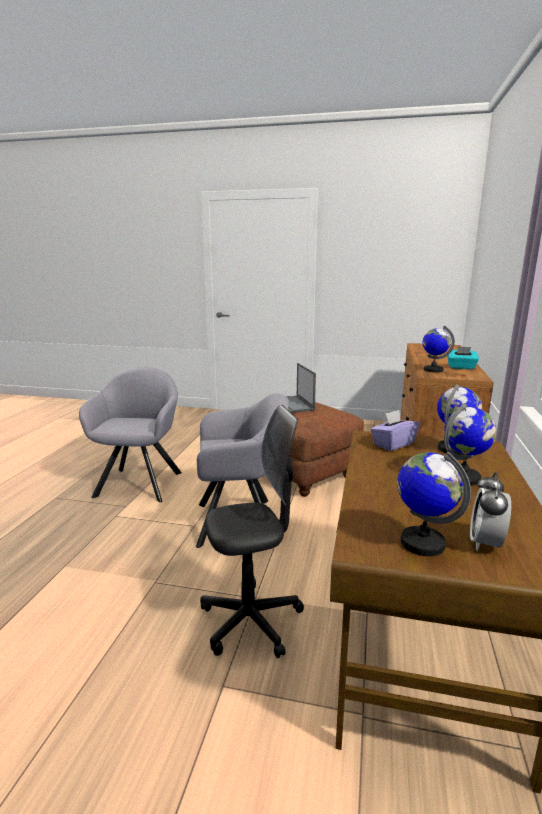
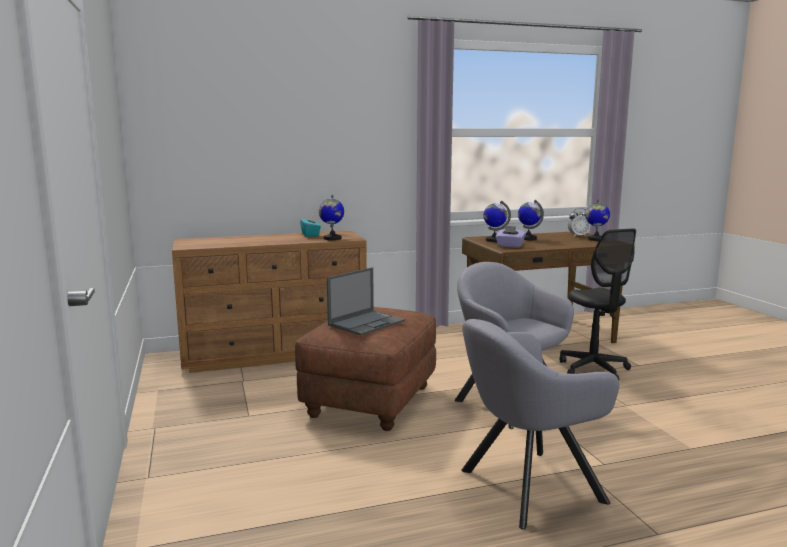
camera: 120 degrees left, 5 degrees down
black office chair [200,405,304,658] -> black office chair turned 150 degrees counterclockwise [559,229,636,380]

